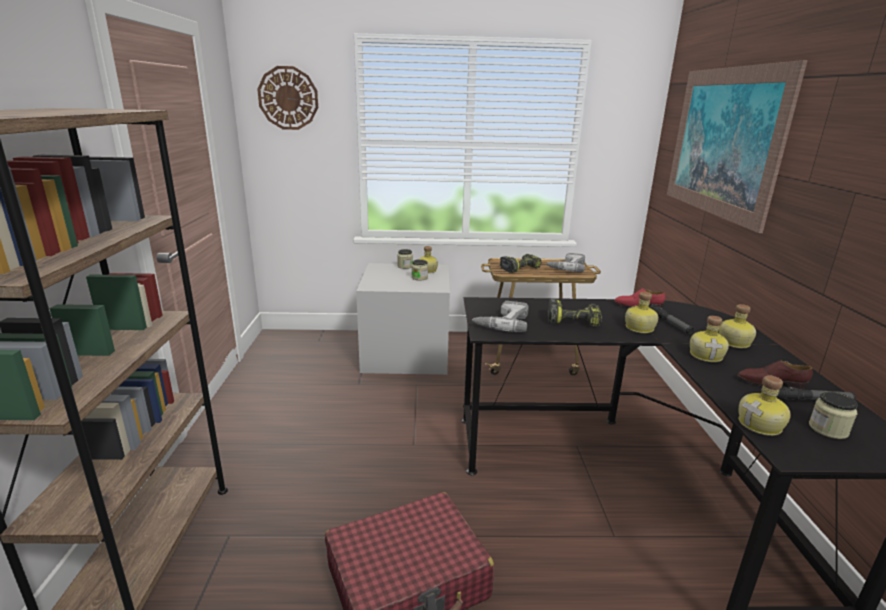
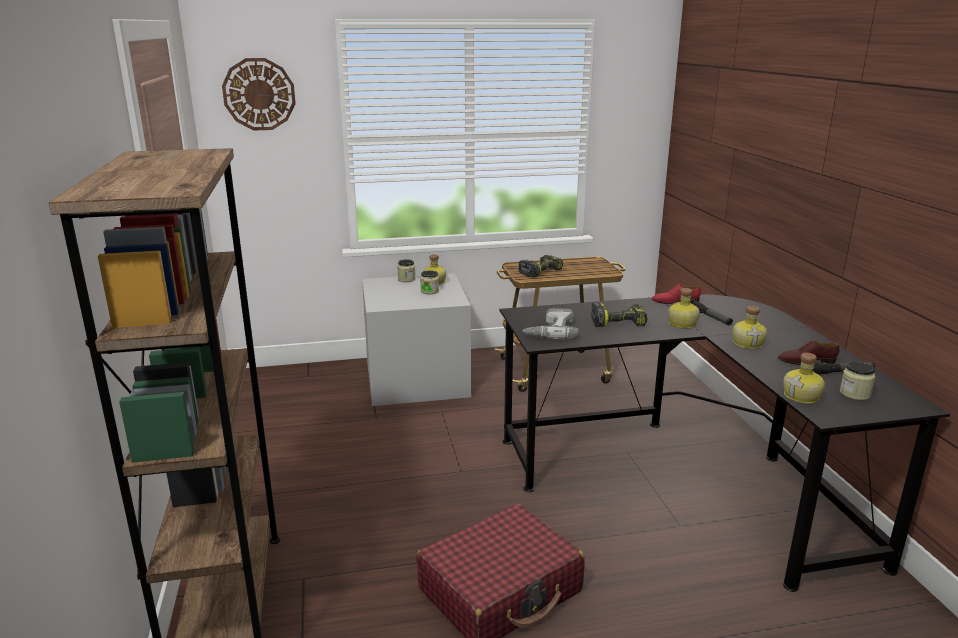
camera: 10 degrees left, 0 degrees up
power drill [546,253,585,272] -> none
picture [667,60,808,233] -> none
bottle [719,304,756,348] -> none

